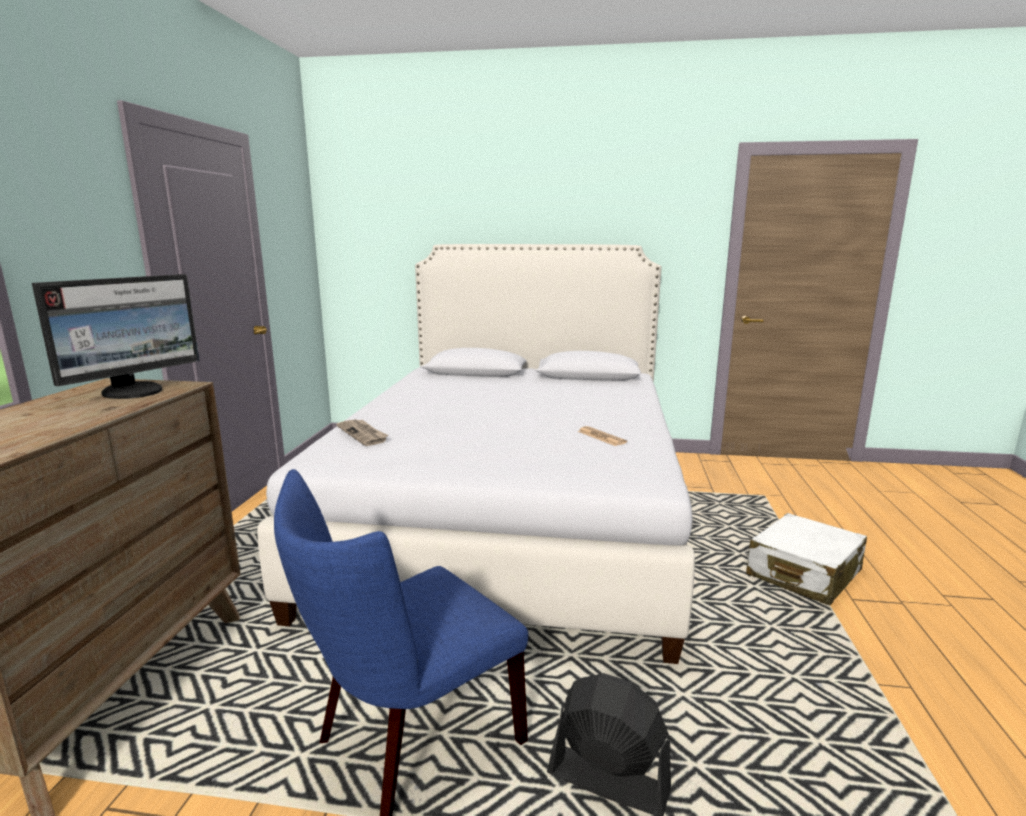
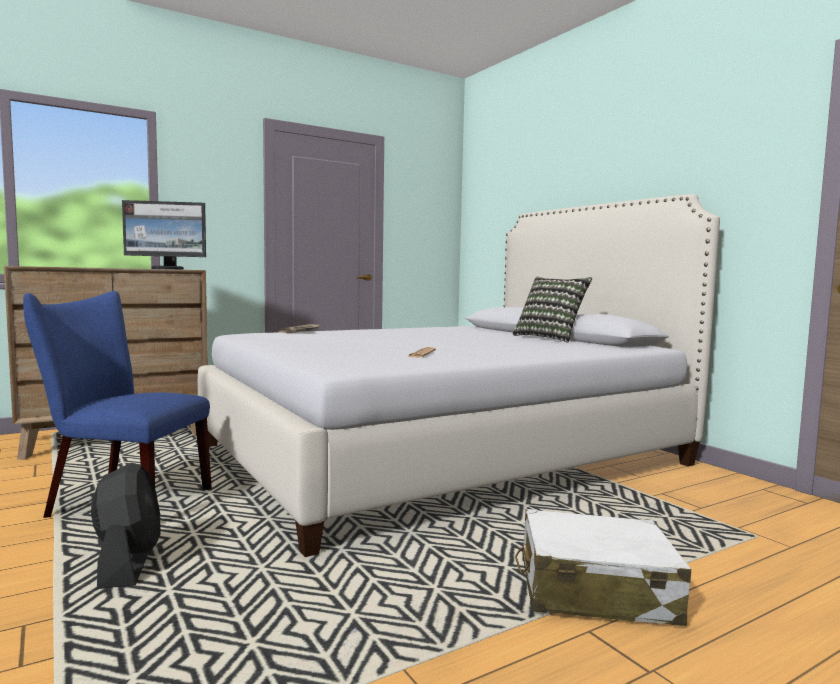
camera: 50 degrees right, 10 degrees down
none -> pillow [512,277,592,342]

